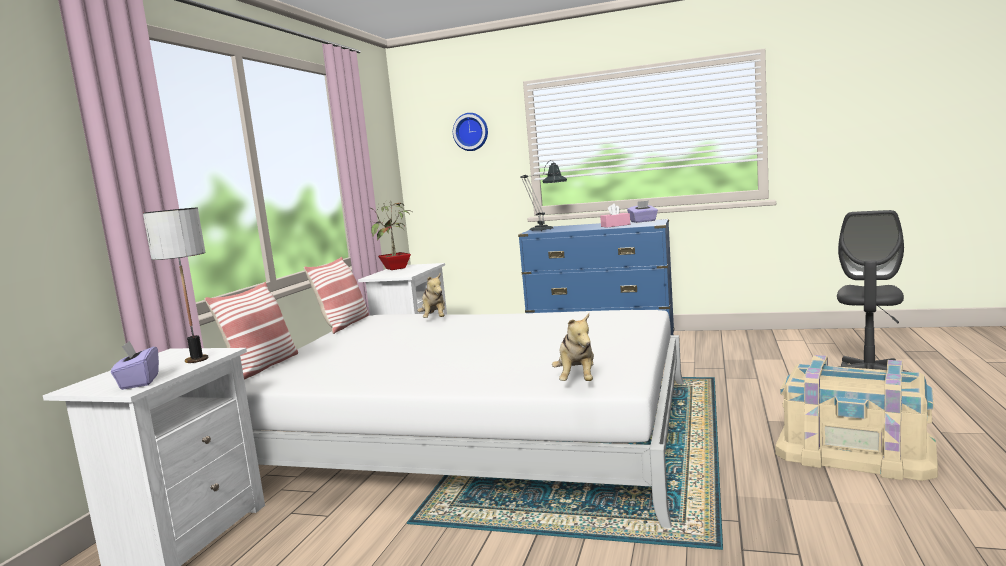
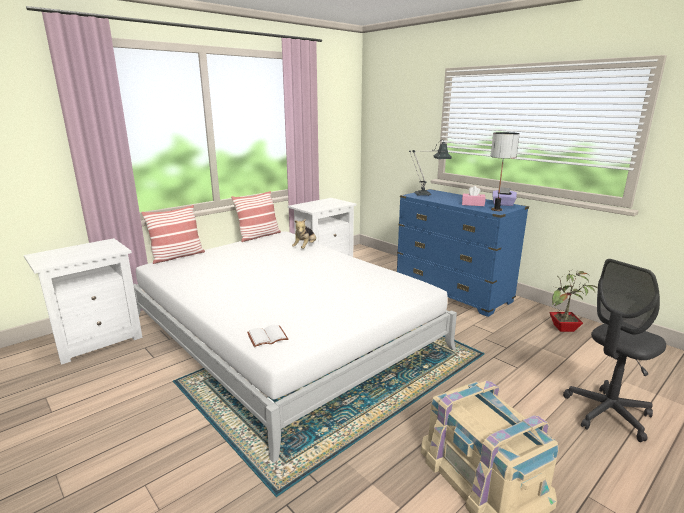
camera: 30 degrees right, 10 degrees up
purple tissue box [111,341,159,390] -> none
table lamp [143,207,209,363] -> table lamp moved to [491,132,520,211]
potted plant [371,201,412,270] -> potted plant moved to [549,268,597,332]
wall clock [453,113,488,151] -> none
plush toy [552,313,594,381] -> white book [247,324,288,347]

